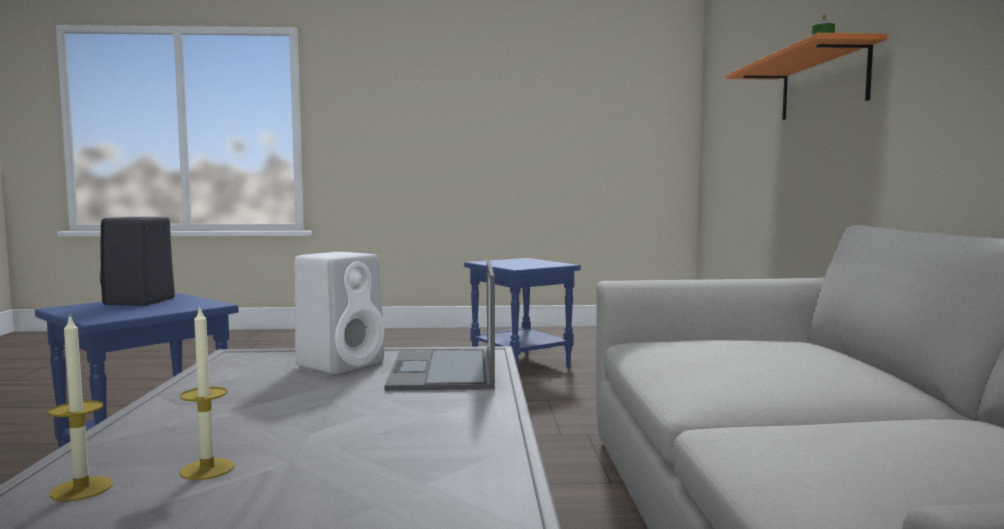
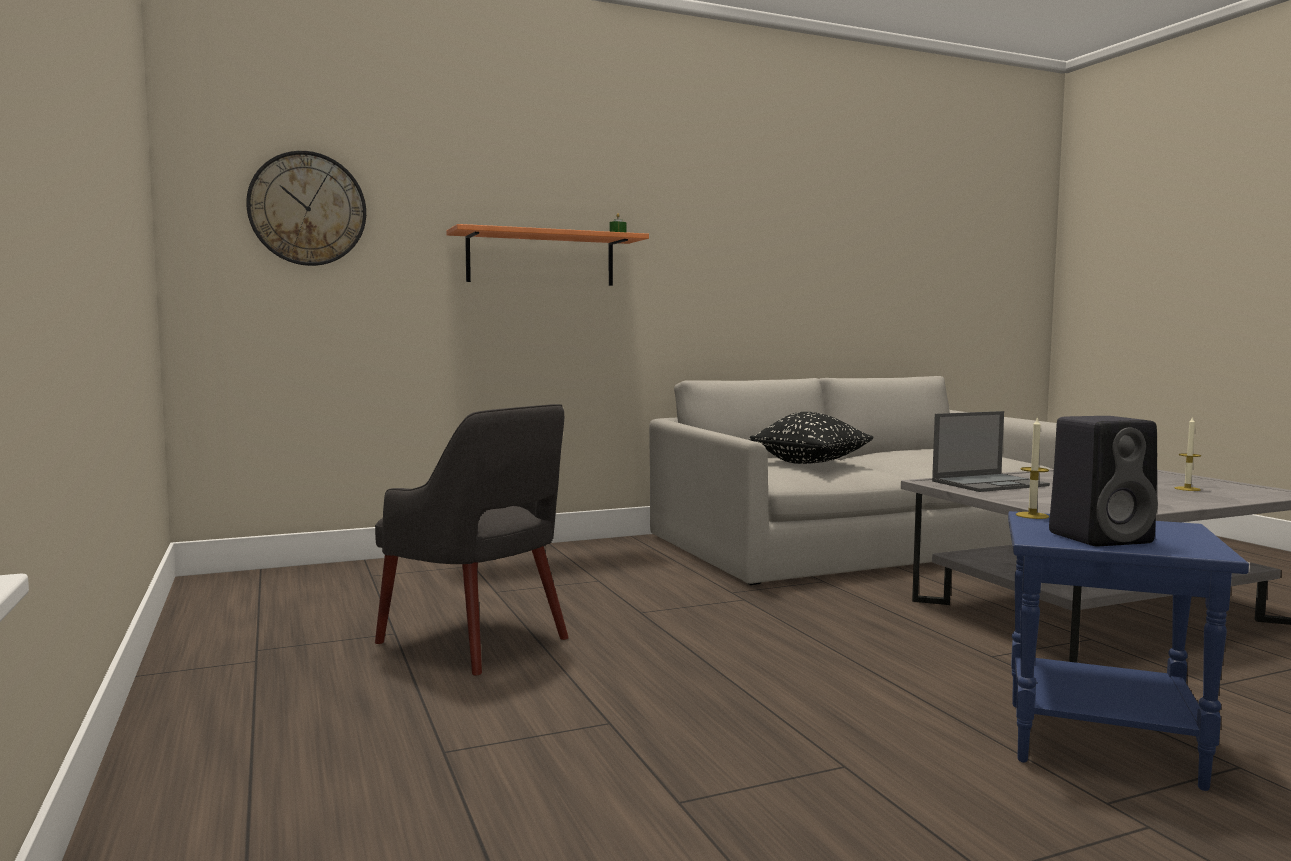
camera: 110 degrees left, 0 degrees up
candle [48,314,113,502] -> candle moved to [1016,417,1049,519]
white speaker [294,252,384,374] -> none
blue side table [464,258,581,368] -> grey armchair [375,404,569,675]
none -> wall clock [246,151,366,266]
none -> black pillow [749,412,874,464]

